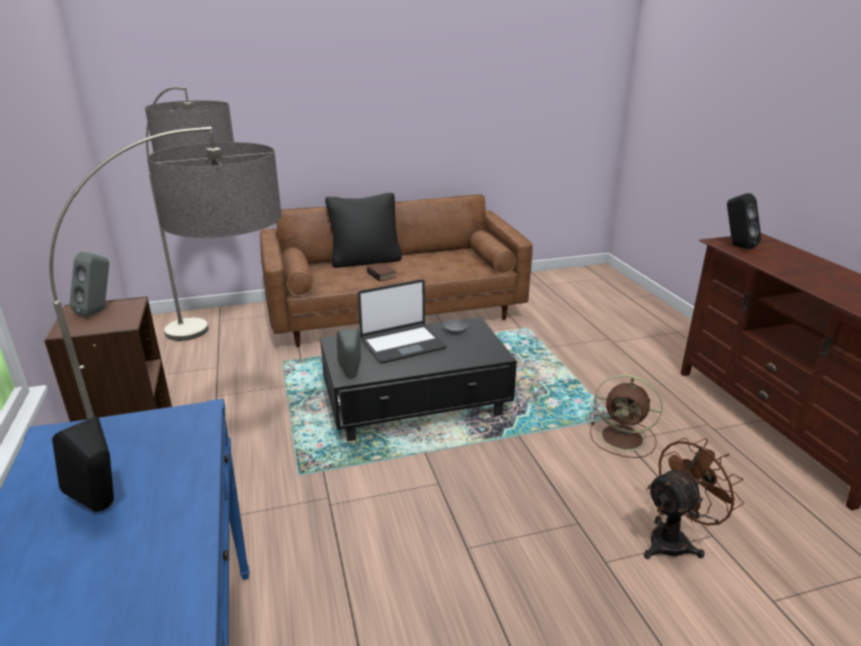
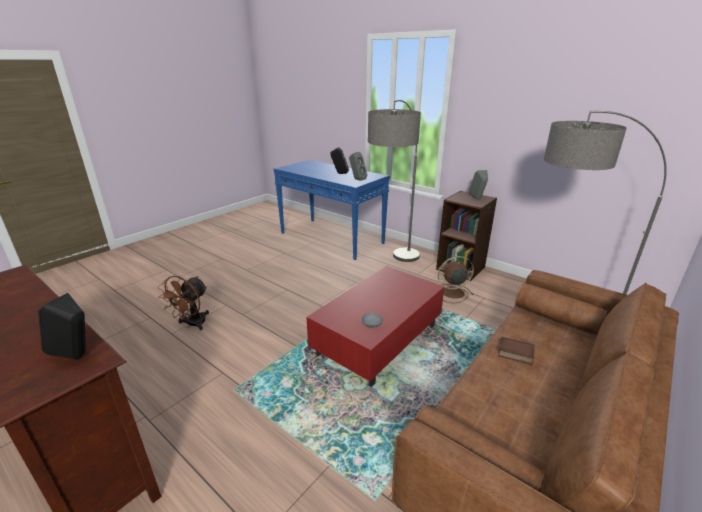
camera: 145 degrees right, 0 degrees up
black coffee table [320,317,517,441] -> red coffee table [306,266,445,387]
black pillow [325,193,402,268] -> none
grey speaker [337,329,361,379] -> grey speaker moved to [349,152,367,181]
laptop [358,279,447,363] -> none
brown fan [590,374,663,458] -> brown fan moved to [438,256,474,303]

